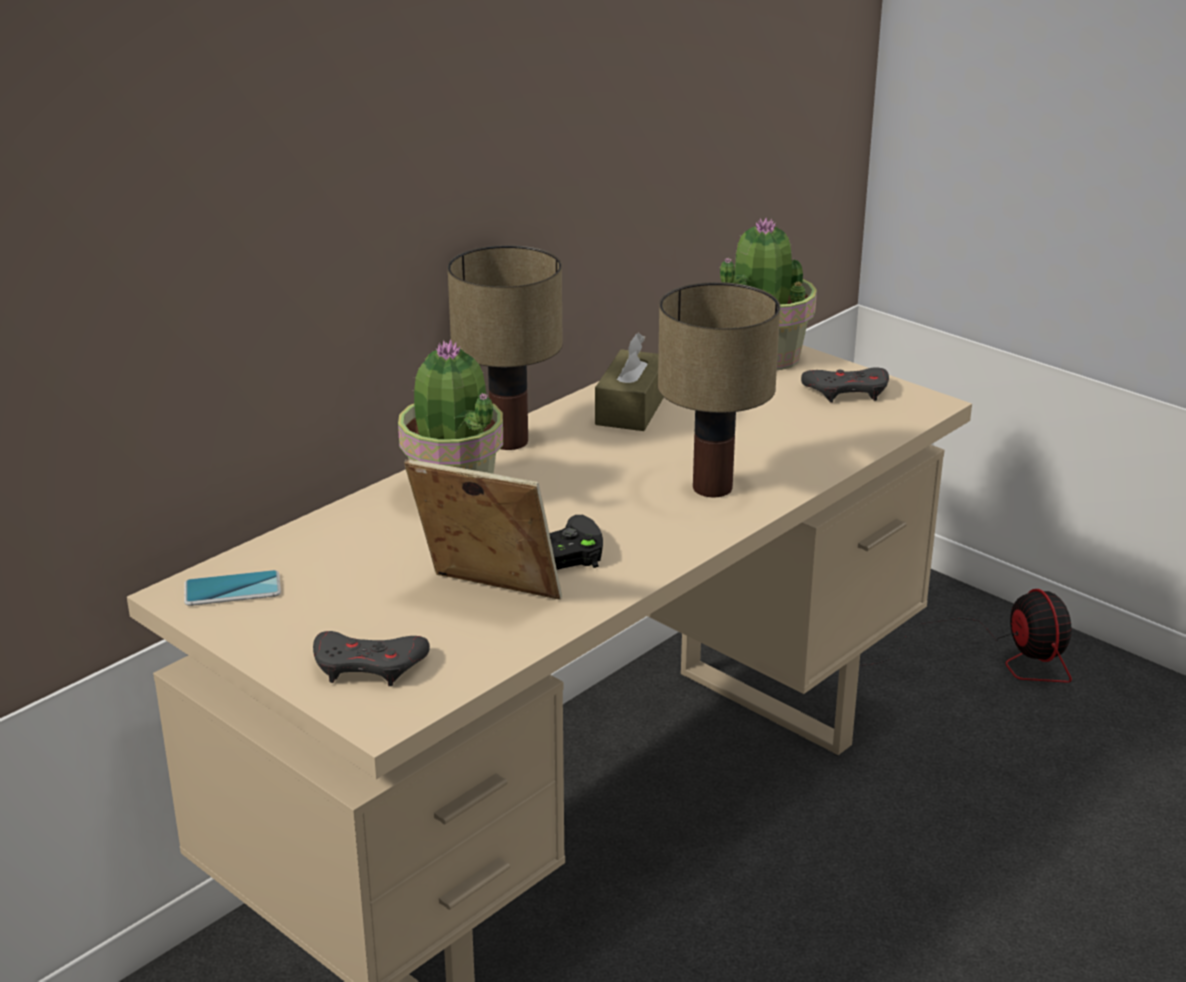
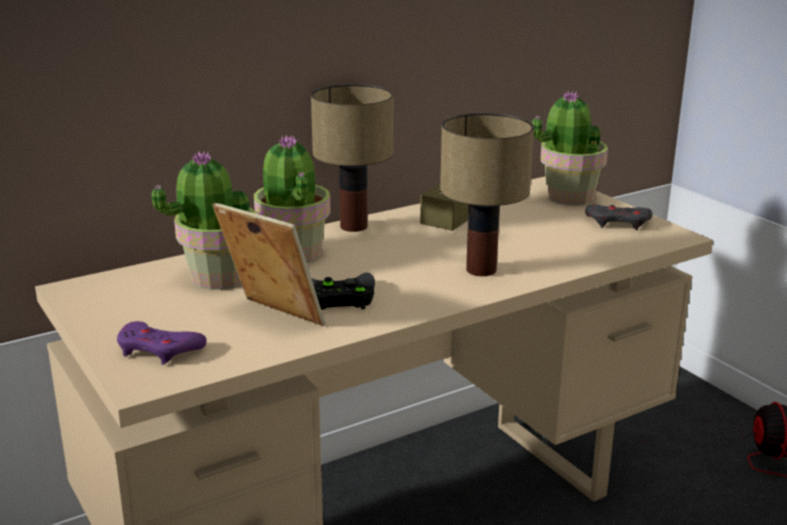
camera: 15 degrees right, 5 degrees down
phone [184,570,281,606] -> none
grey game controller [313,631,430,686] -> purple game controller [117,321,207,365]
none -> potted plant [151,151,257,290]

